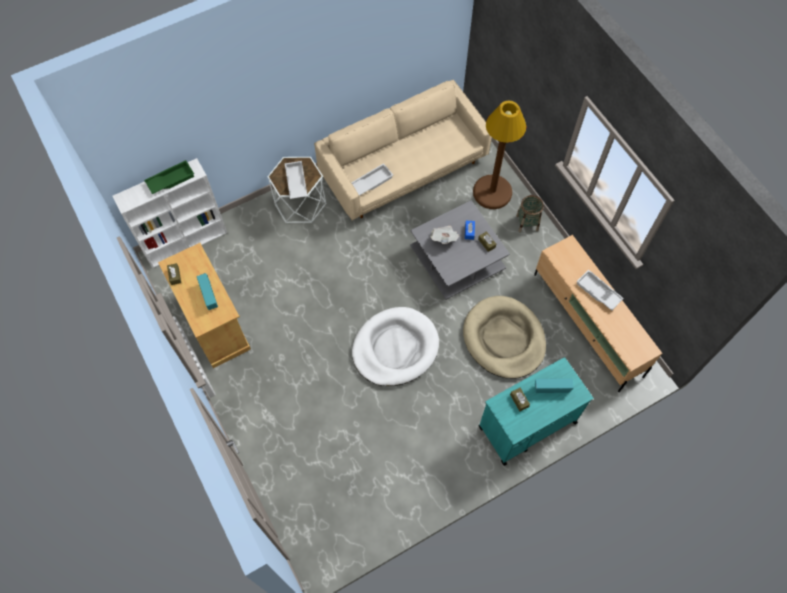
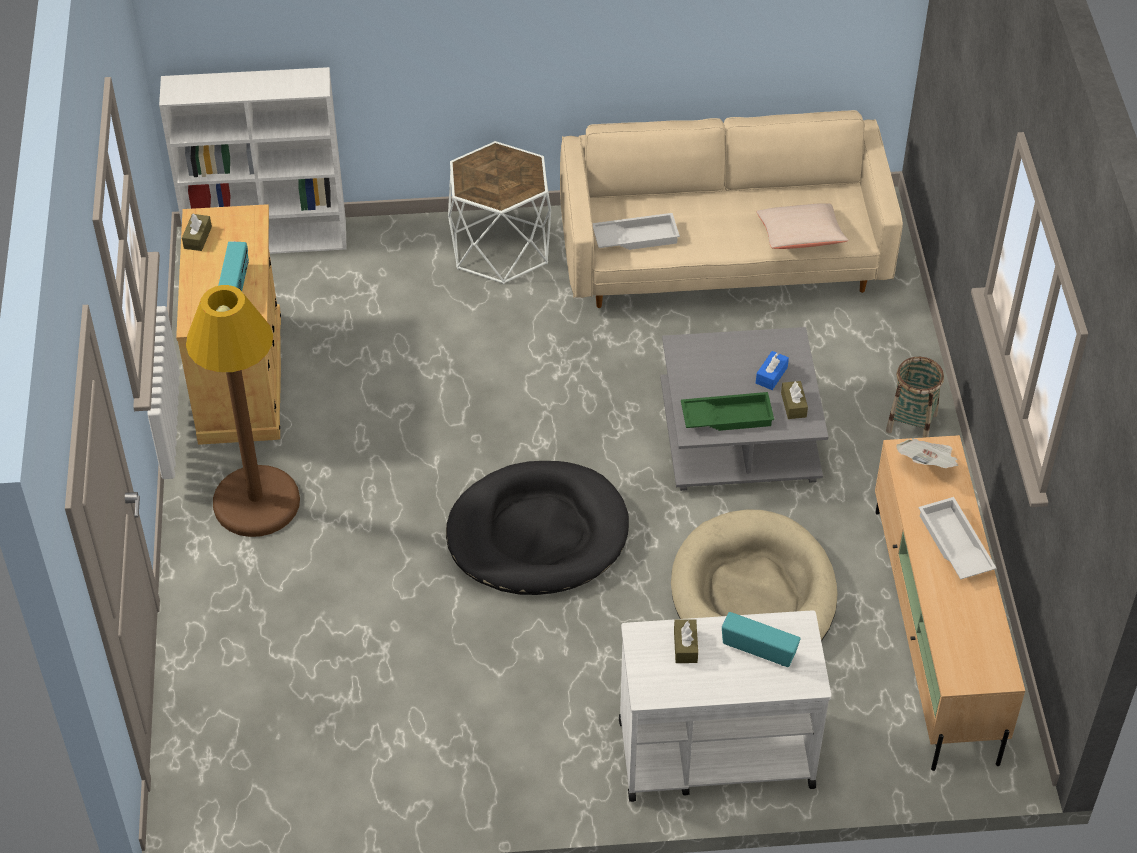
camera: 25 degrees right, 15 degrees down
green tray [144,160,194,194] -> green tray moved to [681,392,774,431]
white tray [285,161,308,199] -> none
white dog bed [352,307,439,386] -> black dog bed [446,461,629,595]
newspaper [430,226,459,244] -> newspaper moved to [896,438,958,468]
brown floor lamp [473,101,526,209] -> brown floor lamp moved to [186,285,300,537]
turquoise cart [478,357,593,466] -> white cart [619,610,831,802]
none -> beige pillow [757,203,848,249]

